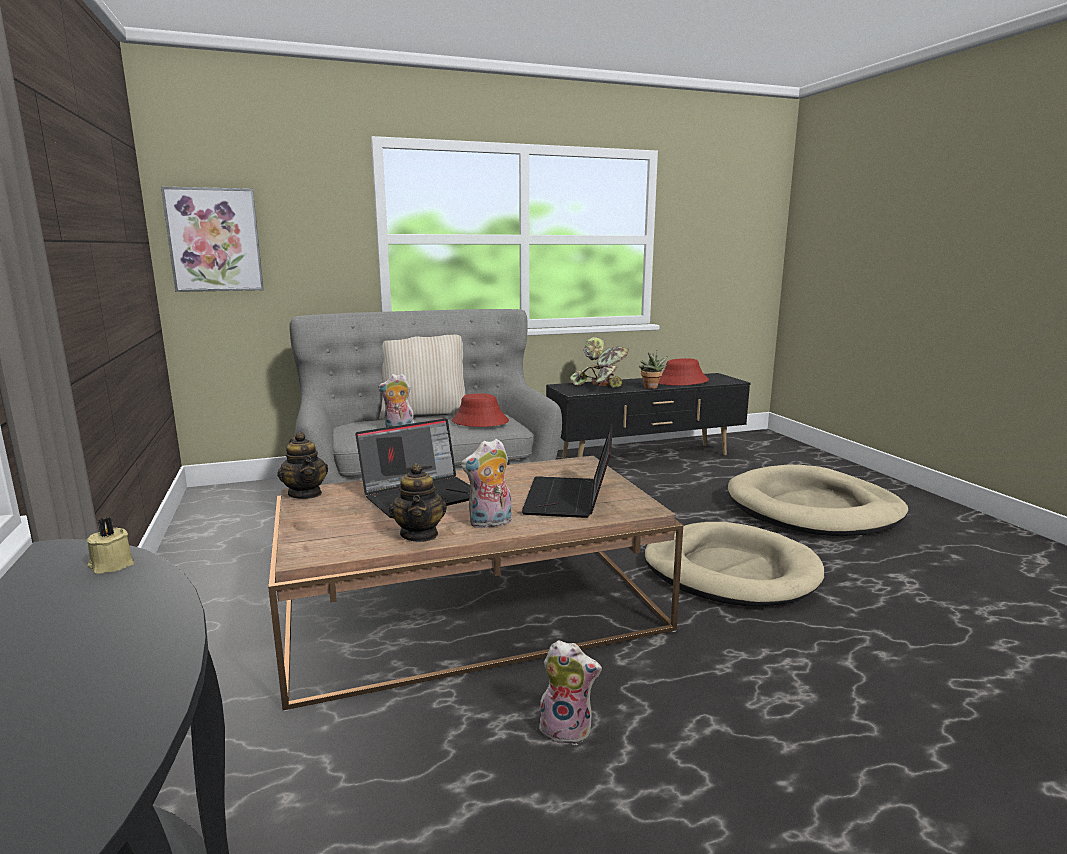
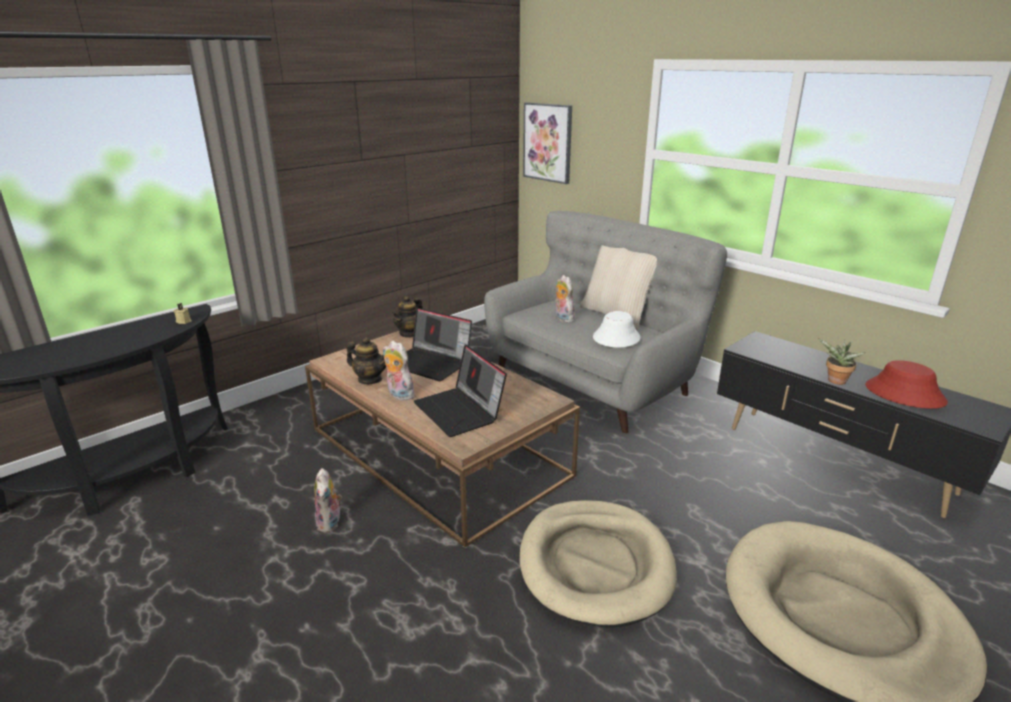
camera: 65 degrees right, 10 degrees up
teapot [389,463,447,542] -> teapot turned 120 degrees counterclockwise [347,337,386,384]
red hat [452,393,509,427] -> white hat [593,311,641,347]
laptop [522,424,613,518] -> laptop turned 105 degrees counterclockwise [413,344,507,437]
potted plant [570,337,629,387] -> none

